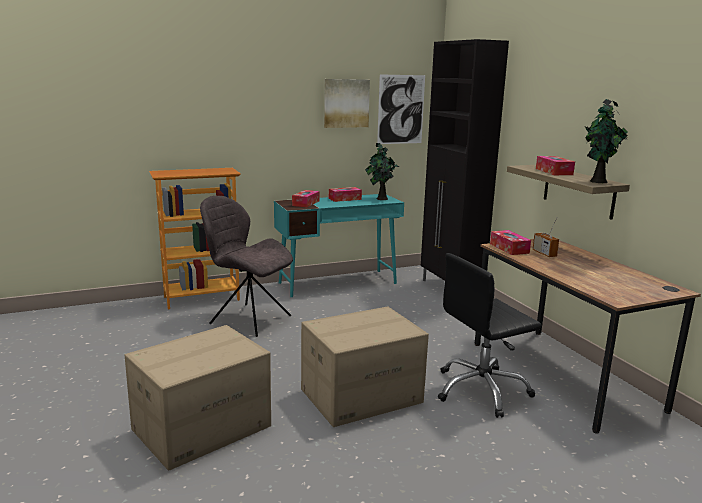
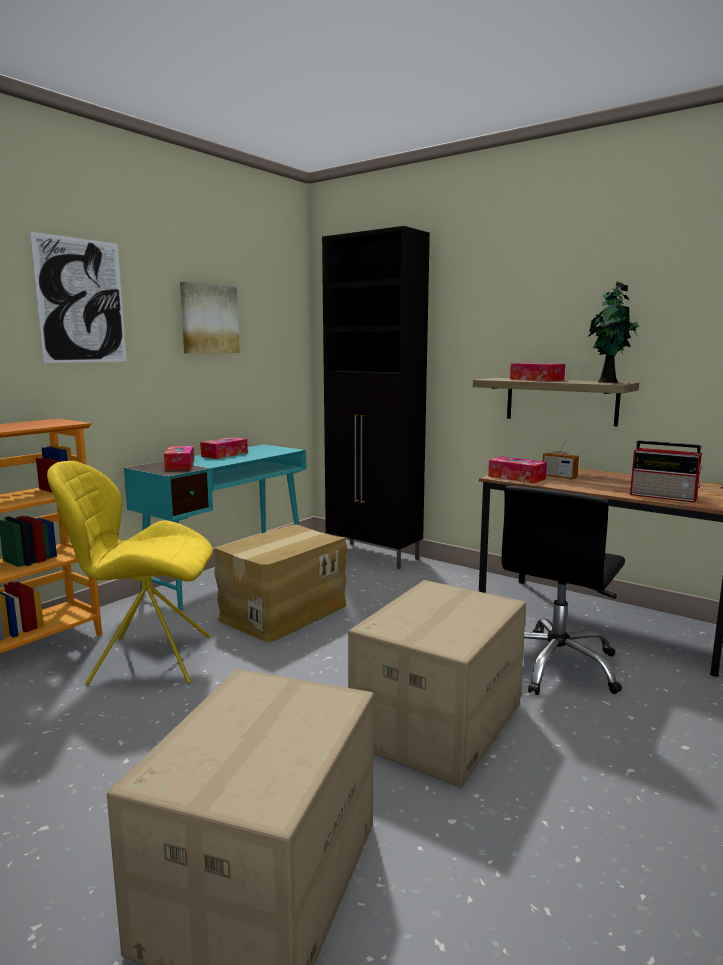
camera: 30 degrees left, 5 degrees down
grey chair [200,196,293,337] -> yellow chair [47,461,213,685]
potted plant [365,142,399,200] -> none
picture [377,74,425,144] -> picture moved to [30,232,126,363]
none -> cardboard box [214,524,348,642]
none -> radio [630,440,704,503]

